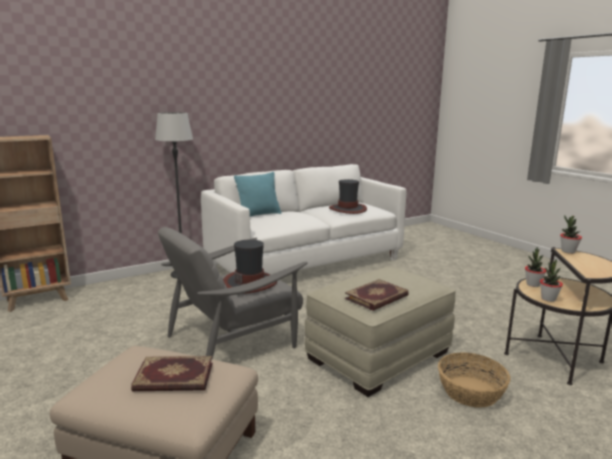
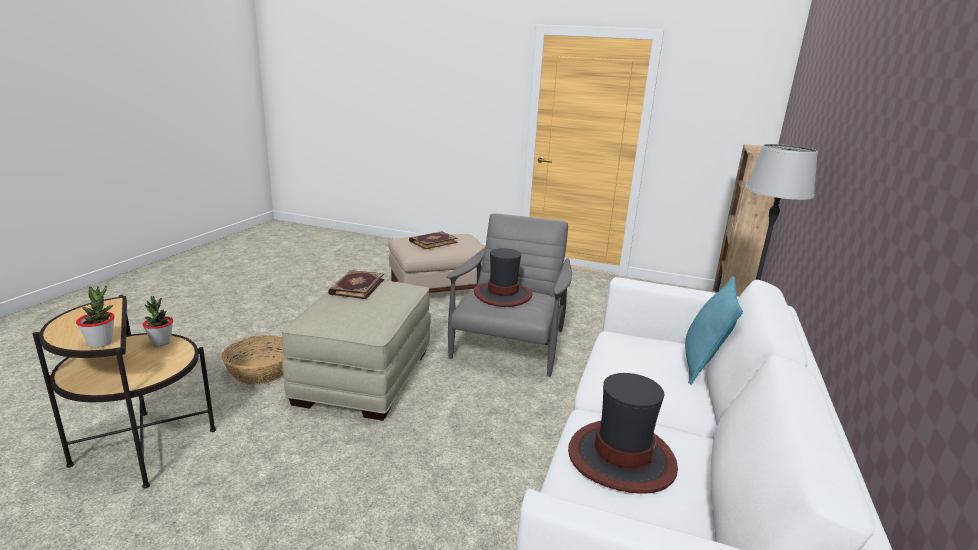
camera: 140 degrees right, 5 degrees up
potted plant [525,247,546,287] -> none

